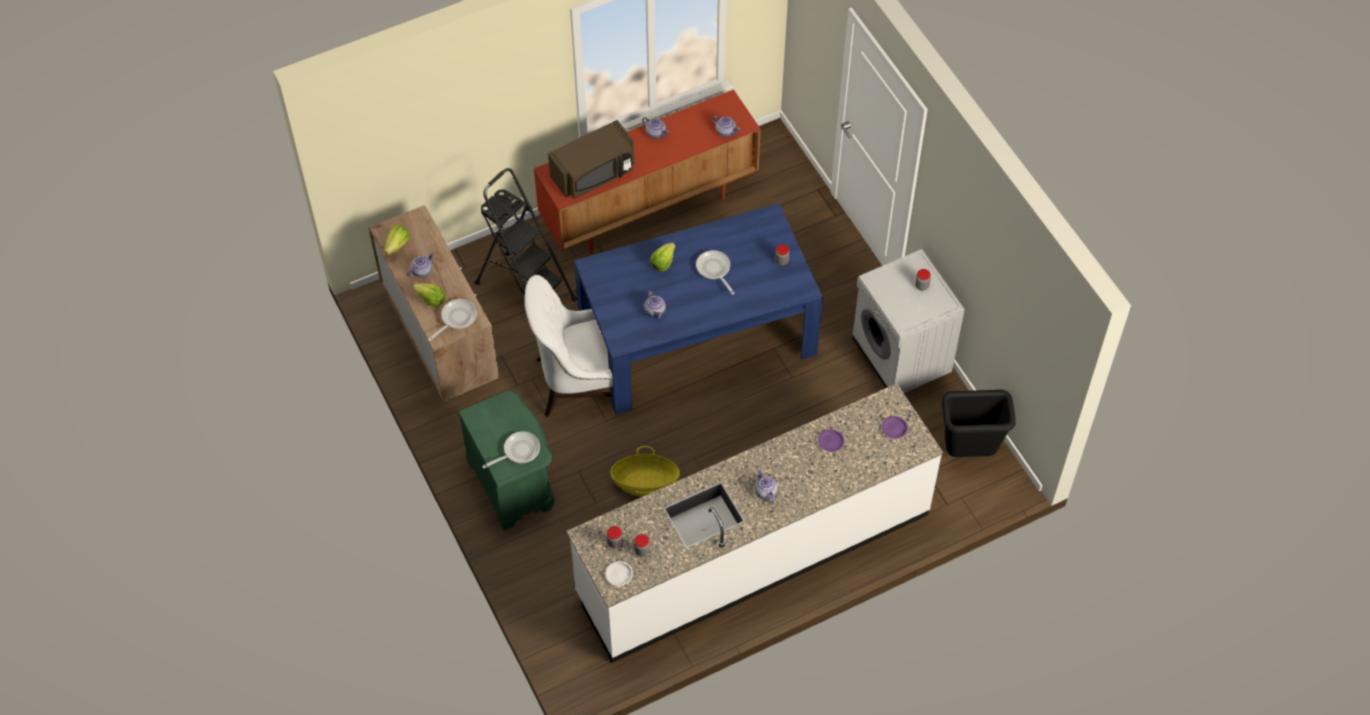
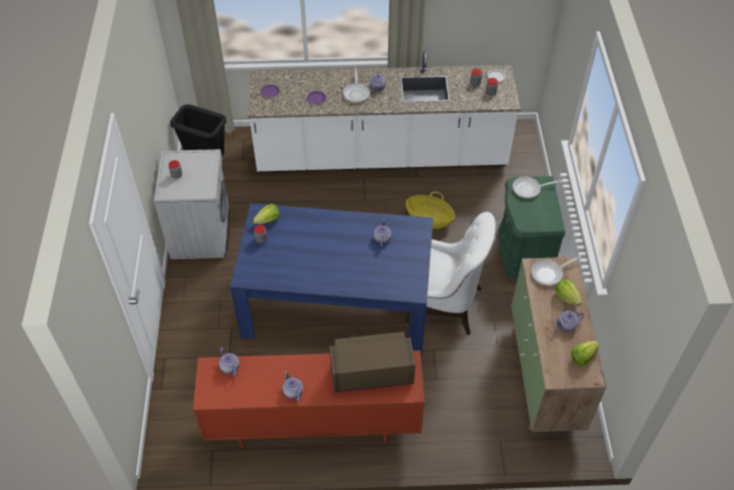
camera: 155 degrees left, 5 degrees down
step ladder [474,168,577,302] -> none
lettuce [650,243,675,272] -> lettuce moved to [253,204,280,224]
frying pan [696,250,735,295] -> frying pan moved to [343,68,370,103]

